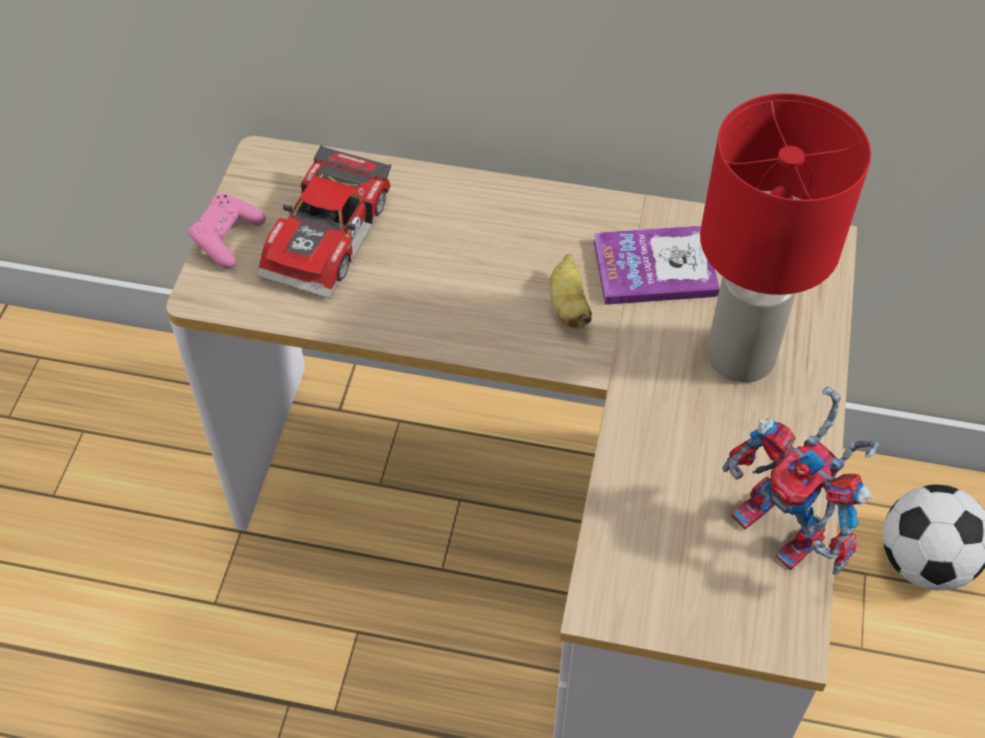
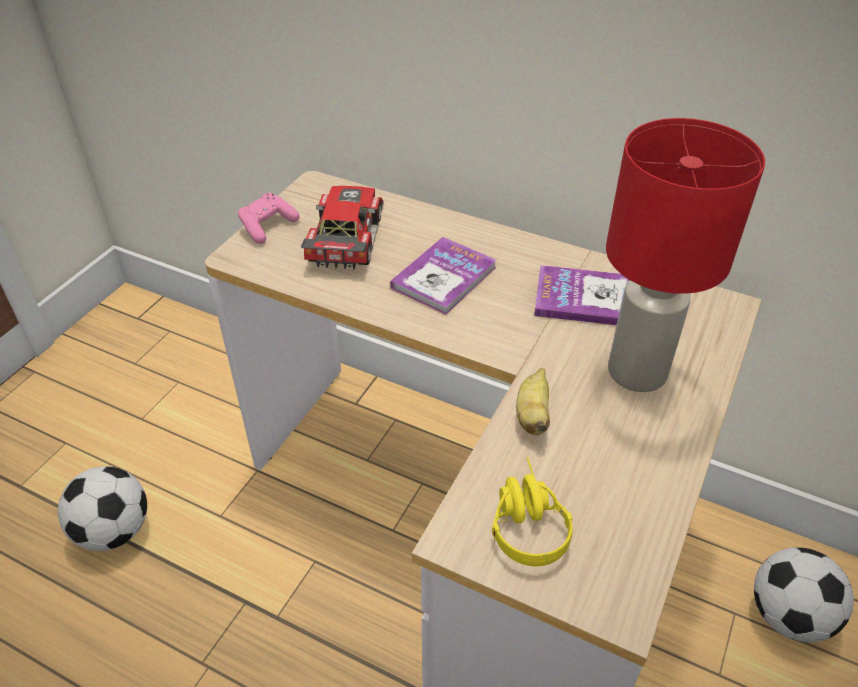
camera: 15 degrees right, 10 degrees down
toy car [257,145,391,299] -> toy car turned 150 degrees clockwise [301,186,384,269]
banana [549,254,592,329] -> banana moved to [516,368,550,435]
toy robot [722,386,879,575] -> none
none -> football [58,466,147,551]
none -> book [390,237,496,315]
none -> yellow headphones [492,457,573,566]

